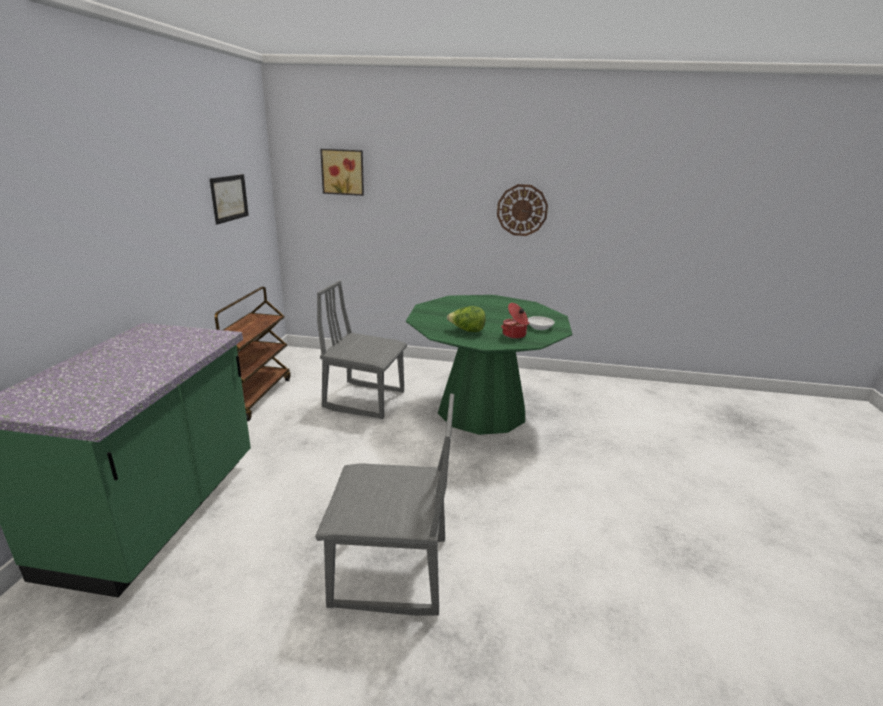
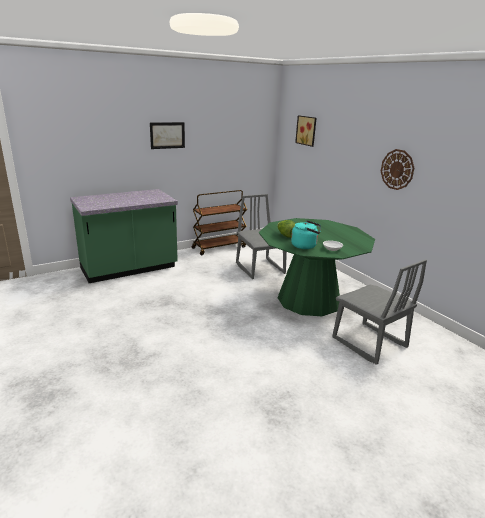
camera: 50 degrees right, 0 degrees up
picture [210,174,249,225] -> picture moved to [150,122,185,149]
grey chair [315,394,454,616] -> grey chair moved to [332,259,427,365]
cooking pot [501,303,529,339] -> turquoise kettle [291,220,321,249]

